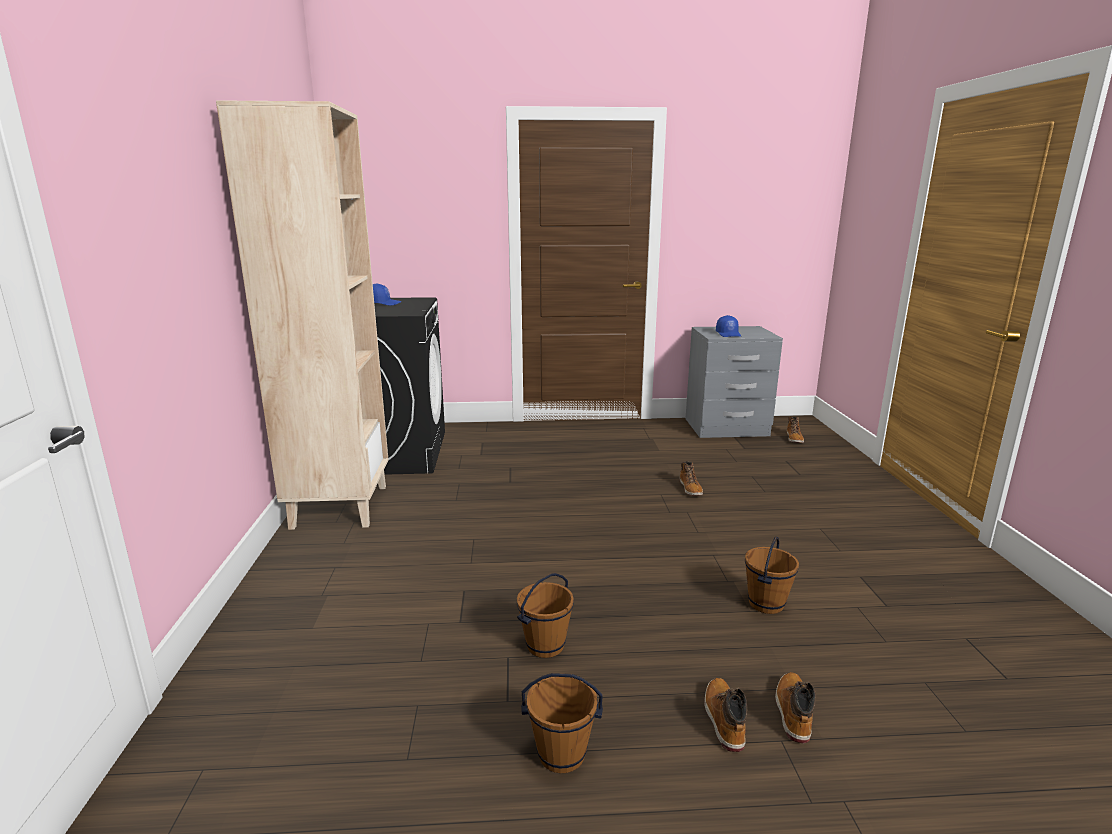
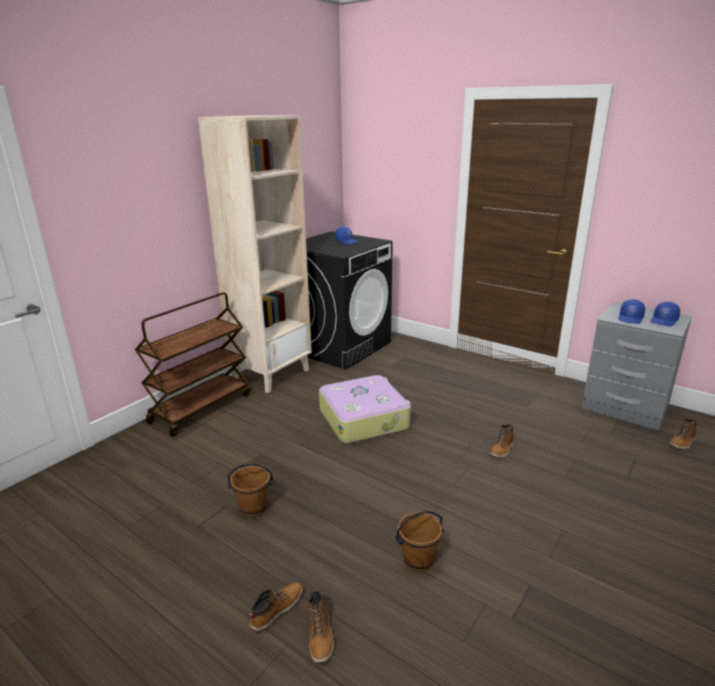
camera: 40 degrees right, 5 degrees up
brown bucket [521,673,603,773] -> none
boot [775,672,816,744] -> boot turned 120 degrees clockwise [308,590,334,663]
none -> brown cart [135,292,251,437]
none -> suitcase [319,375,411,443]
none -> blue cap [651,302,680,327]

